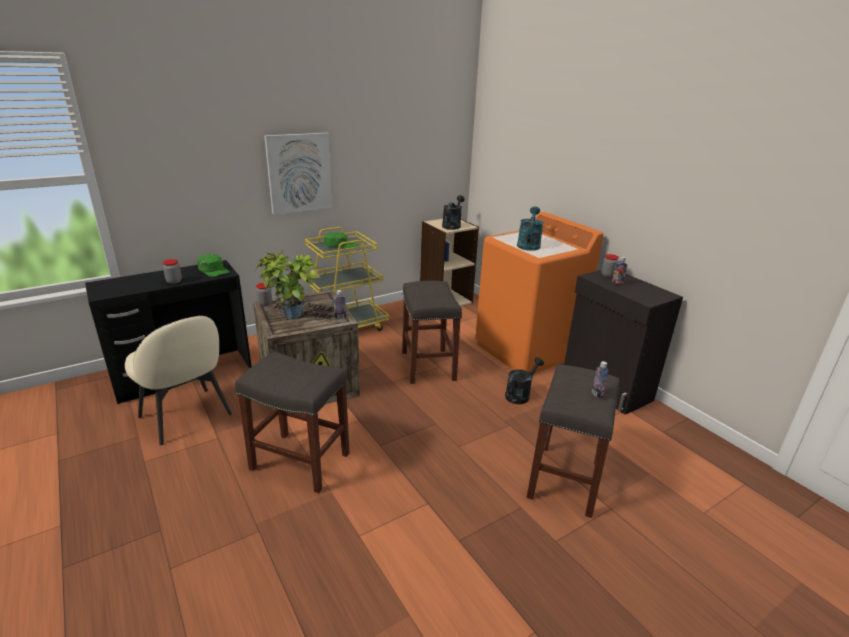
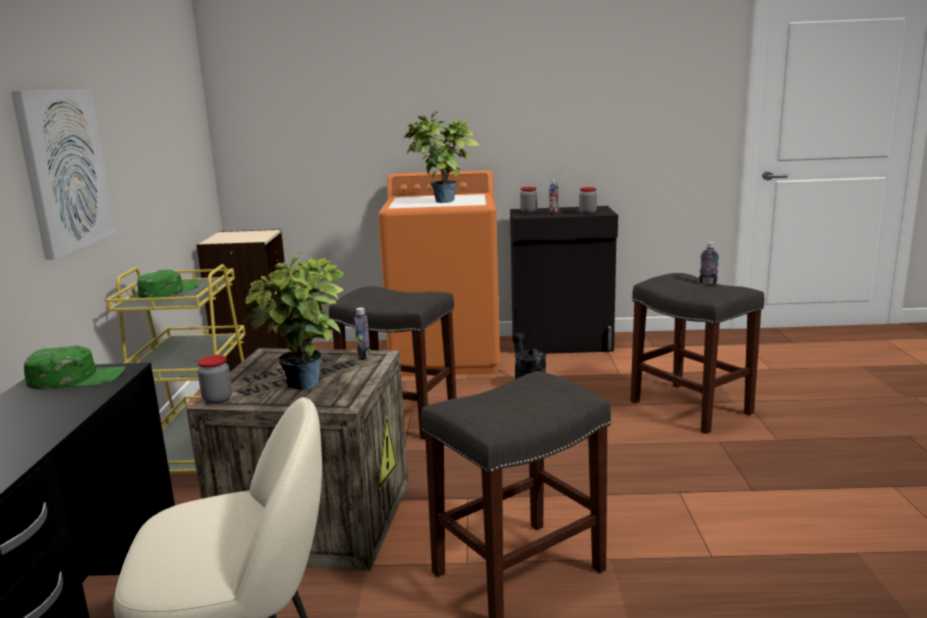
camera: 55 degrees left, 10 degrees down
jar [163,259,182,284] -> jar moved to [579,187,597,214]
black watering can [442,195,465,230] -> none
turquoise watering can [517,206,544,251] -> potted plant [403,112,480,203]

